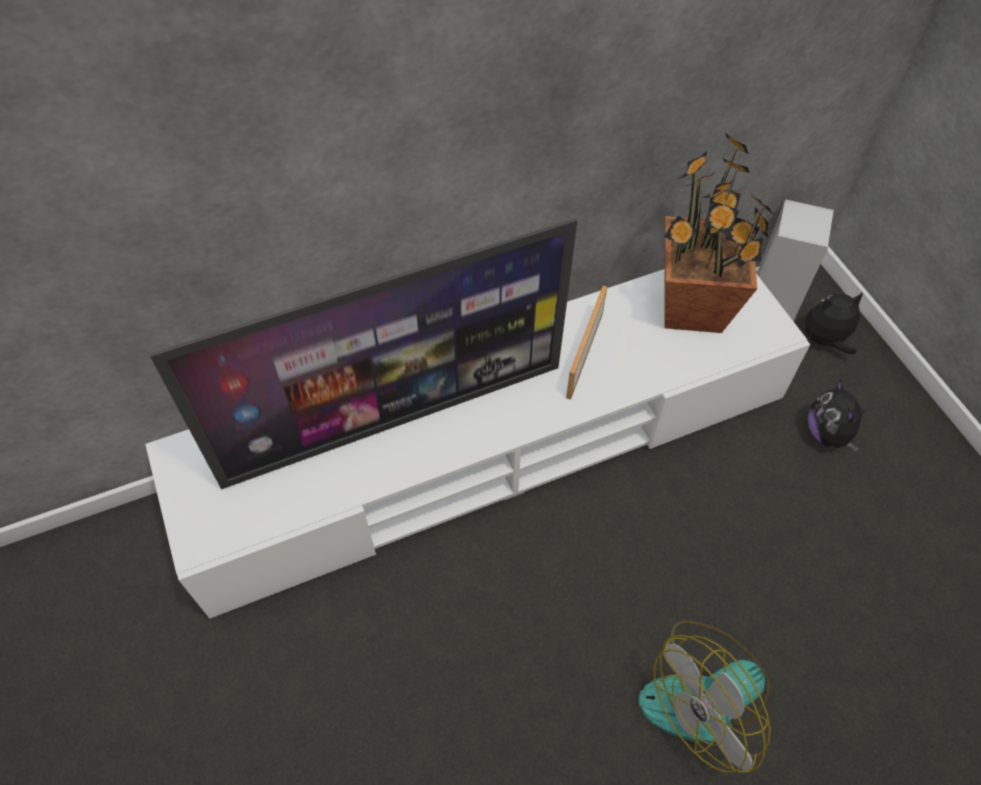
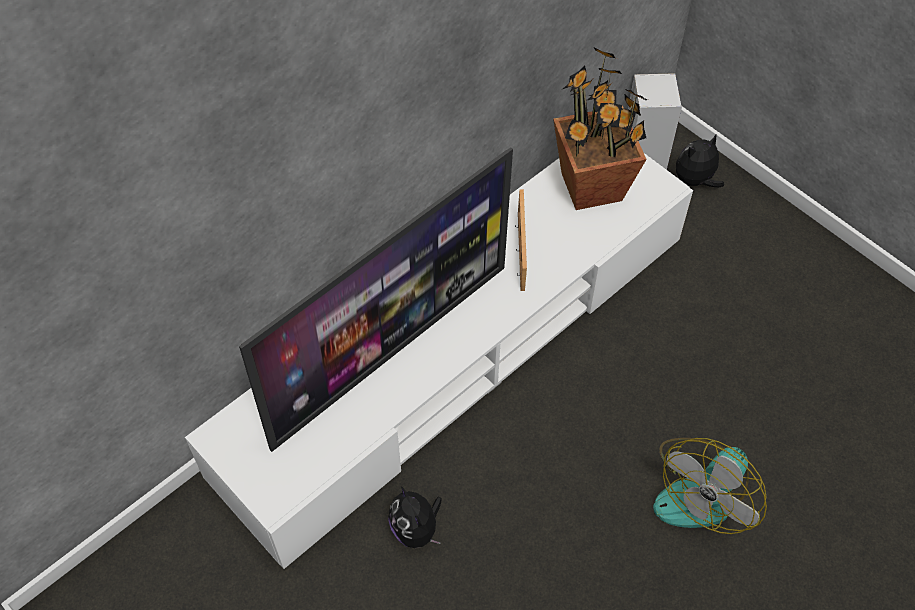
camera: 20 degrees left, 0 degrees up
plush toy [808,379,864,451] -> plush toy moved to [388,486,442,548]

